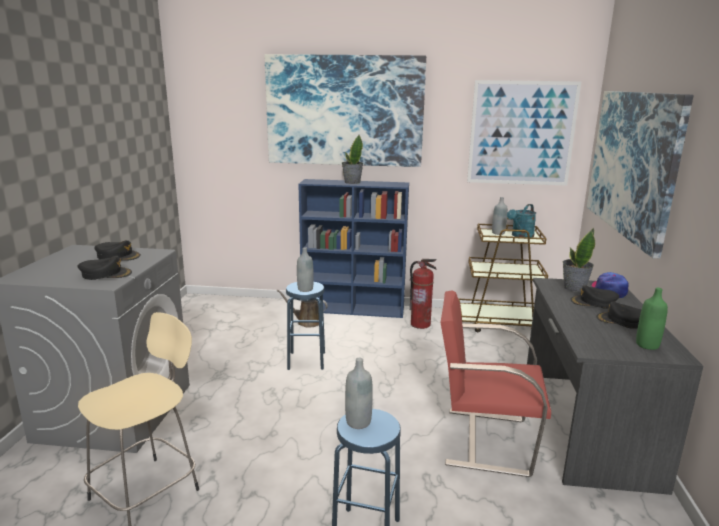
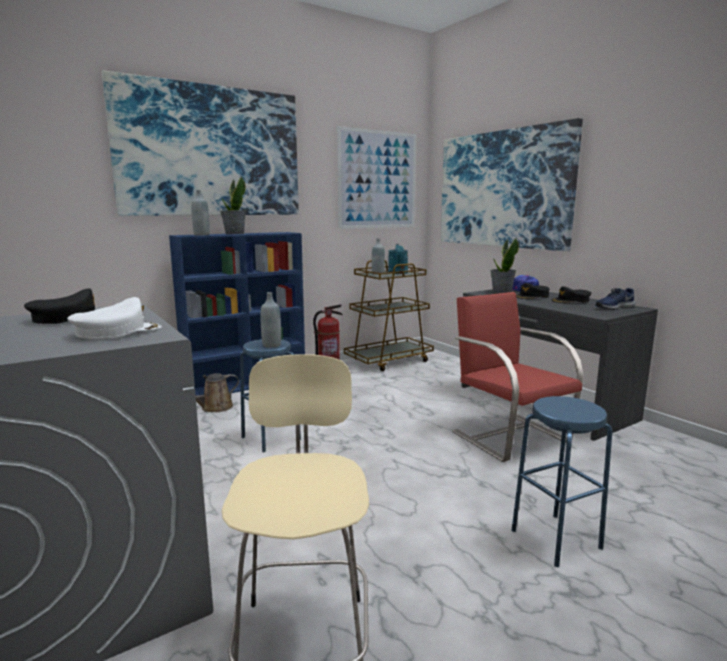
camera: 40 degrees left, 5 degrees down
black cap [77,256,132,280] -> white cap [67,297,162,339]
grey bottle [345,358,373,429] -> grey bottle moved to [191,190,210,235]
red chair [441,290,551,477] -> red chair turned 90 degrees clockwise [452,292,583,462]
green bottle [636,288,668,350] -> blue shoe [595,288,635,310]

